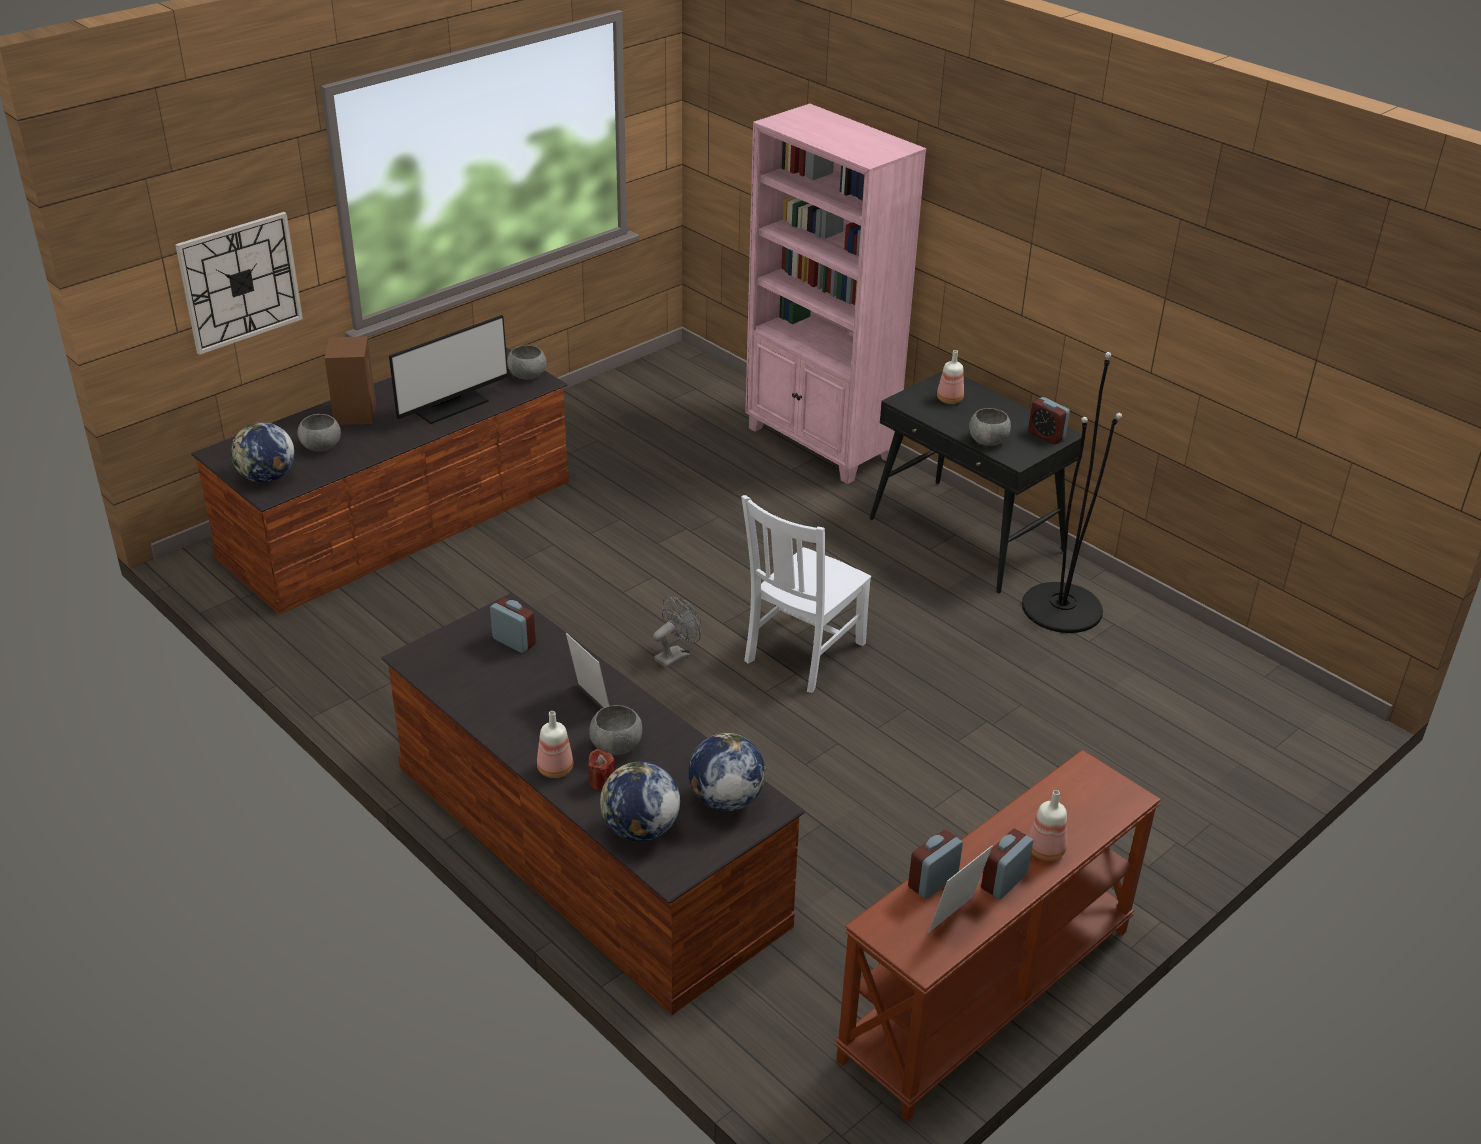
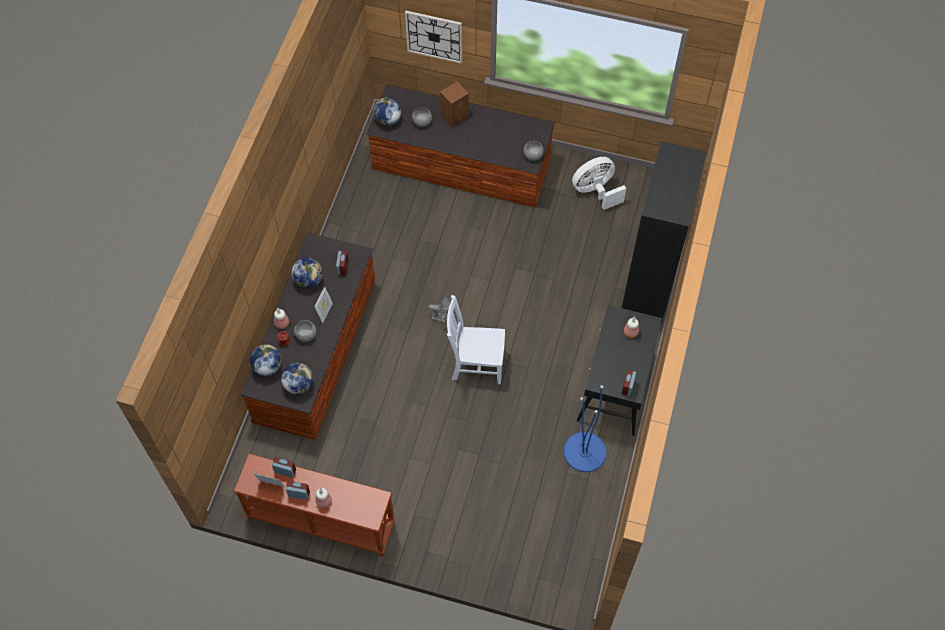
camera: 60 degrees right, 25 degrees up
monitor [389,315,508,424] -> none
pink bookcase [745,104,927,484] -> black bookcase [622,141,707,326]
grey bowl [969,408,1011,446] -> none
black floor lamp [1022,352,1122,633] -> blue floor lamp [564,385,606,472]
none -> globe [292,258,323,288]
none -> white fan [572,157,626,210]

